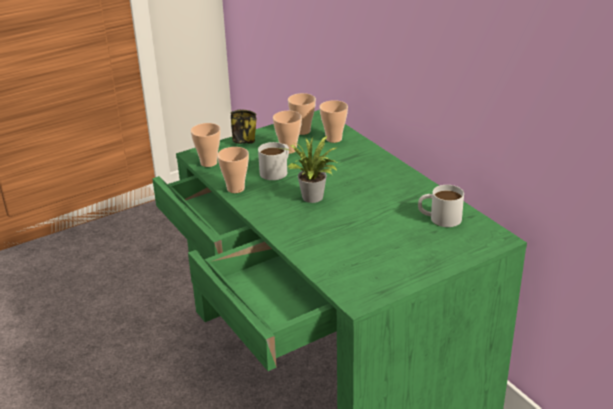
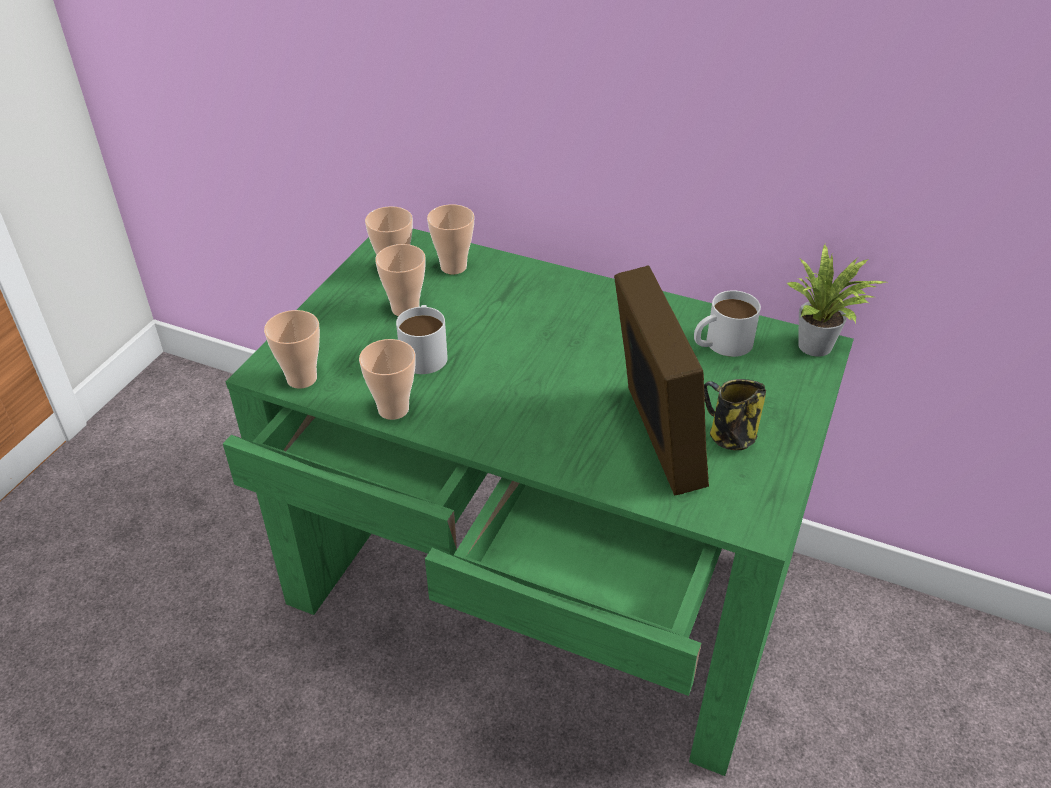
camera: 35 degrees left, 10 degrees up
mug [231,109,257,144] -> mug moved to [704,379,766,450]
potted plant [280,135,339,203] -> potted plant moved to [786,244,886,357]
none -> picture frame [614,265,709,496]

